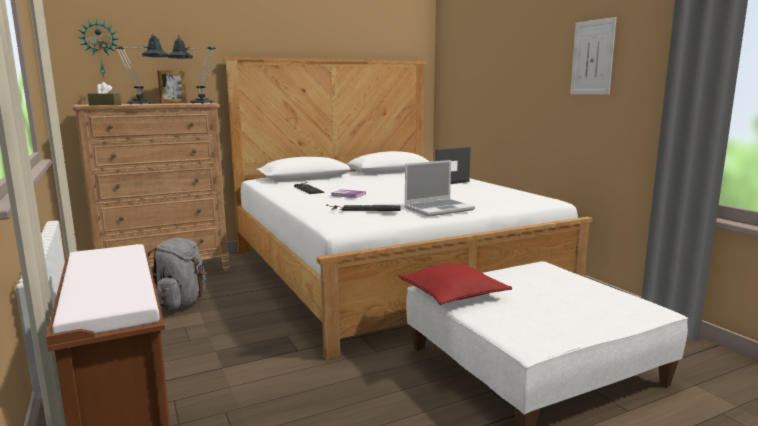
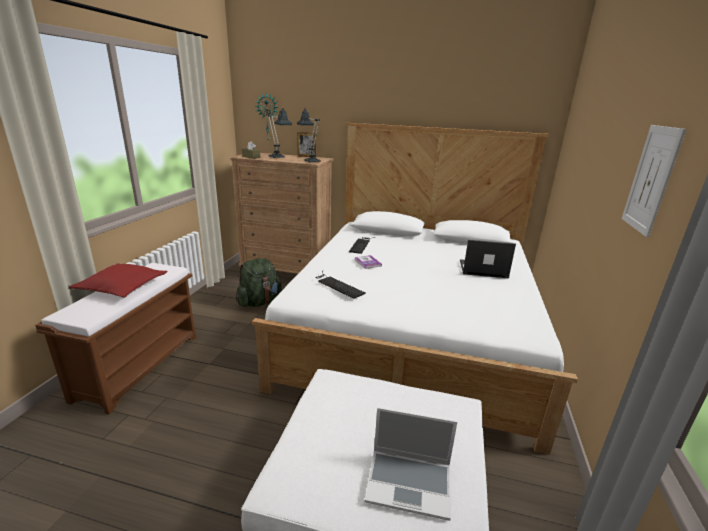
camera: 40 degrees right, 10 degrees up
grey backpack [148,238,207,310] -> green backpack [236,258,282,307]
red pillow [399,264,512,305] -> red pillow moved to [69,263,168,298]
laptop [404,160,475,217] -> laptop moved to [364,407,457,521]

